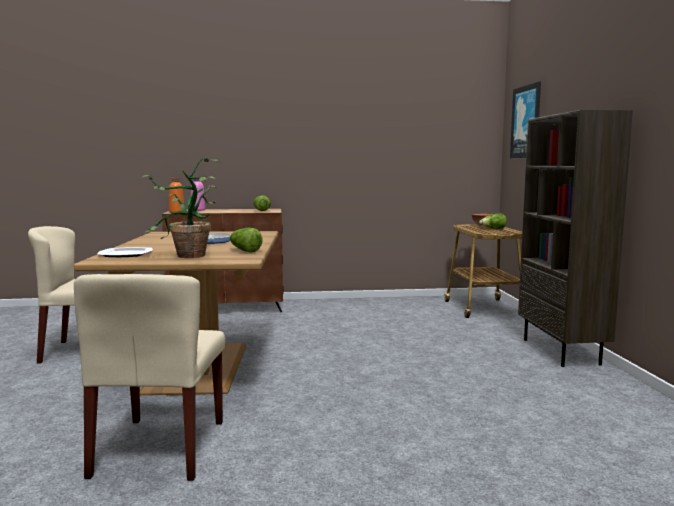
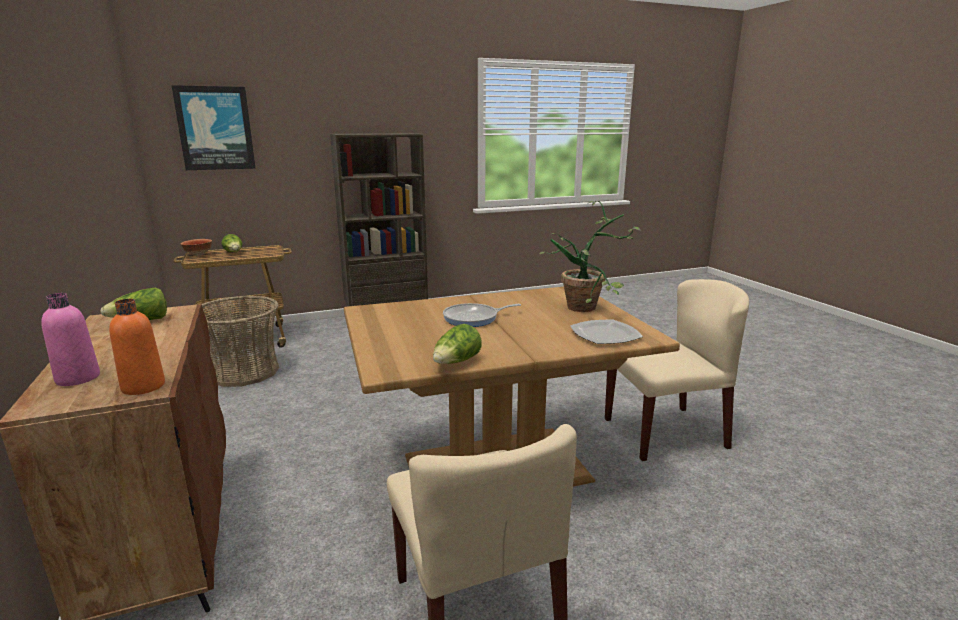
camera: 105 degrees left, 10 degrees up
lettuce [229,228,263,253] -> lettuce moved to [433,324,482,364]
none -> basket [202,296,279,387]

